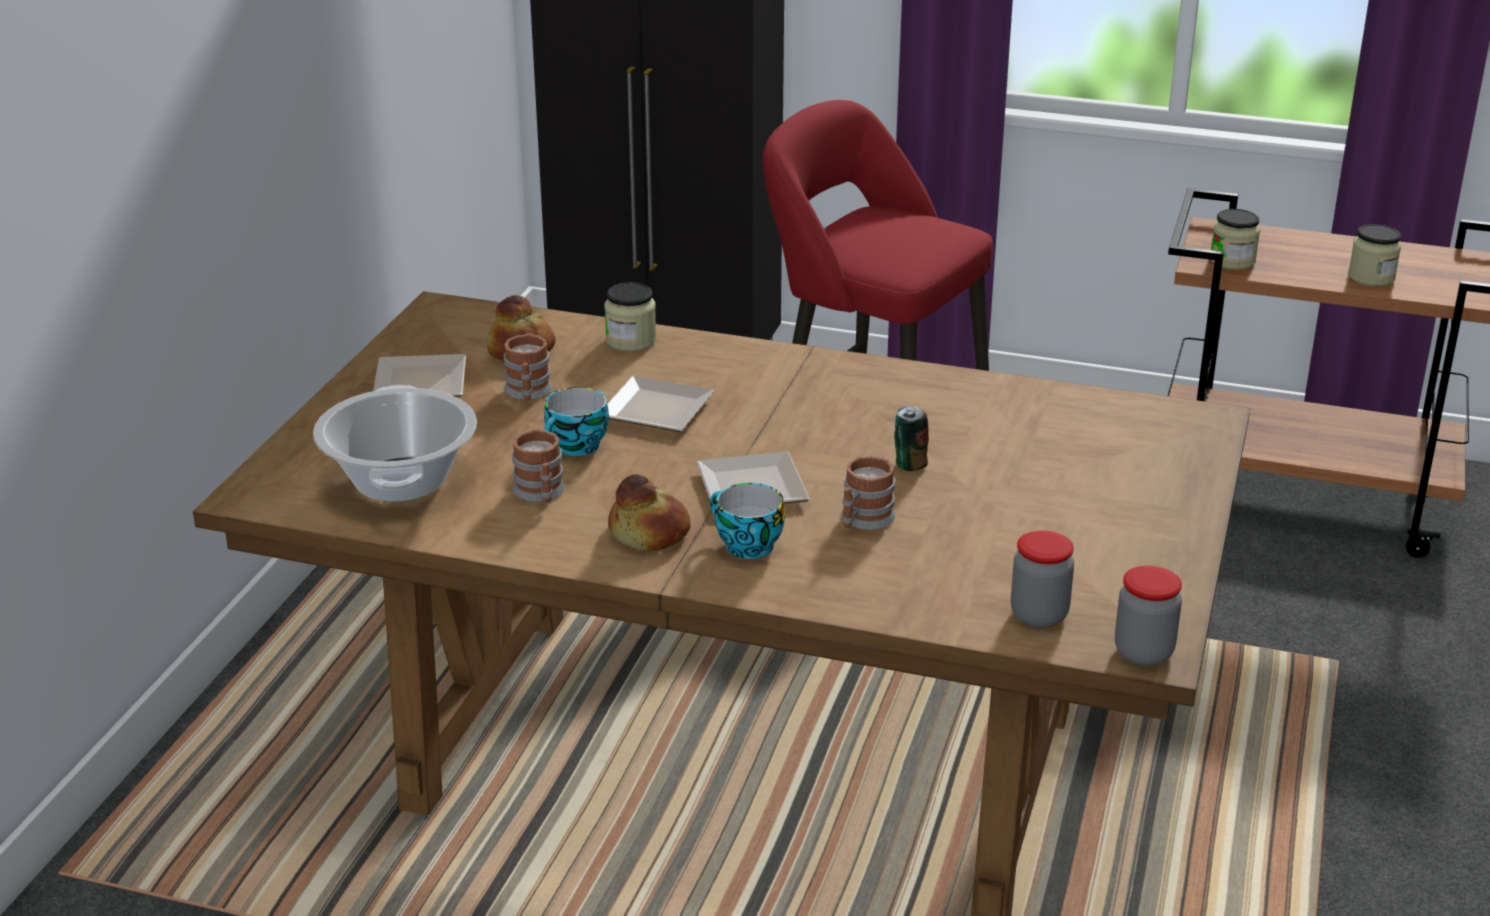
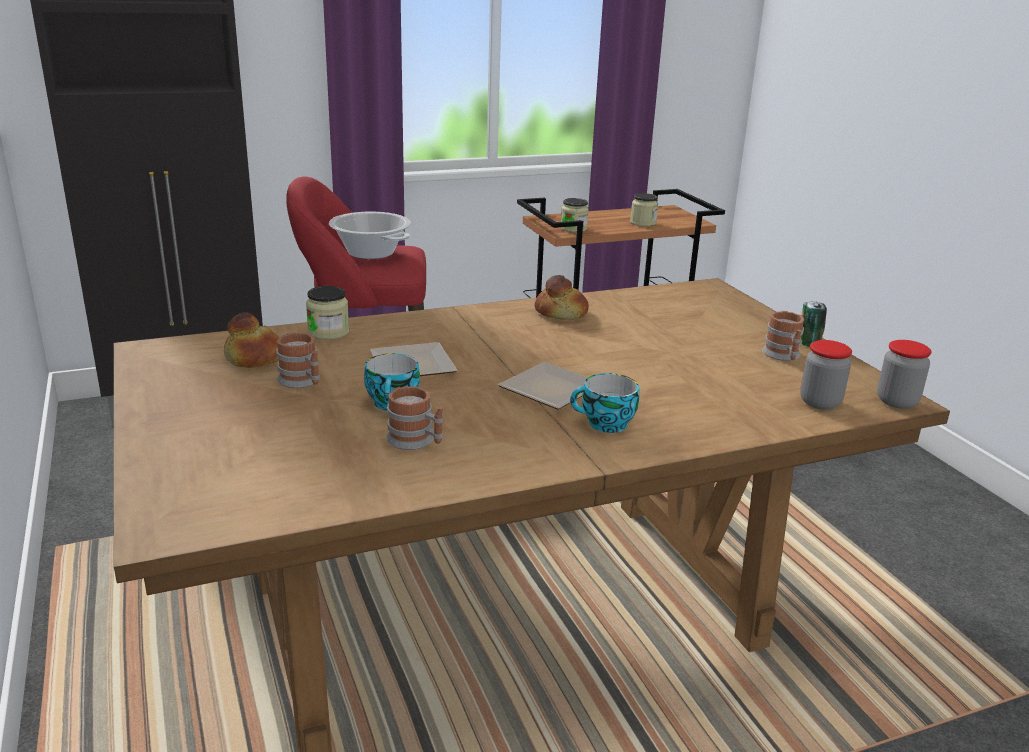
camera: 40 degrees left, 5 degrees down
cooking pot [313,385,477,502] -> cooking pot moved to [329,212,411,259]
plate [373,354,466,397] -> none
bread [608,474,690,551] -> bread moved to [535,275,589,320]
mug [842,456,896,530] -> mug moved to [762,311,804,361]
can [894,406,929,471] -> can moved to [801,301,827,346]

